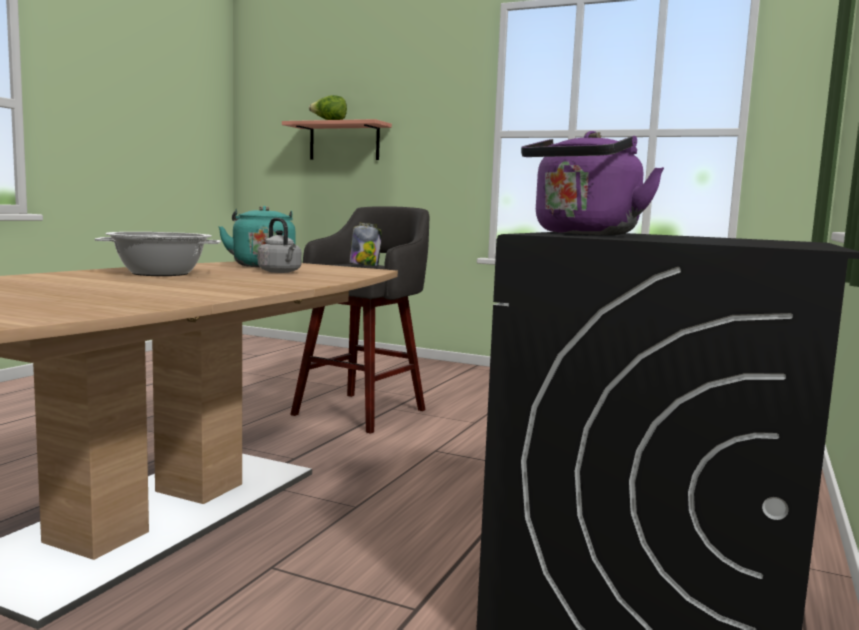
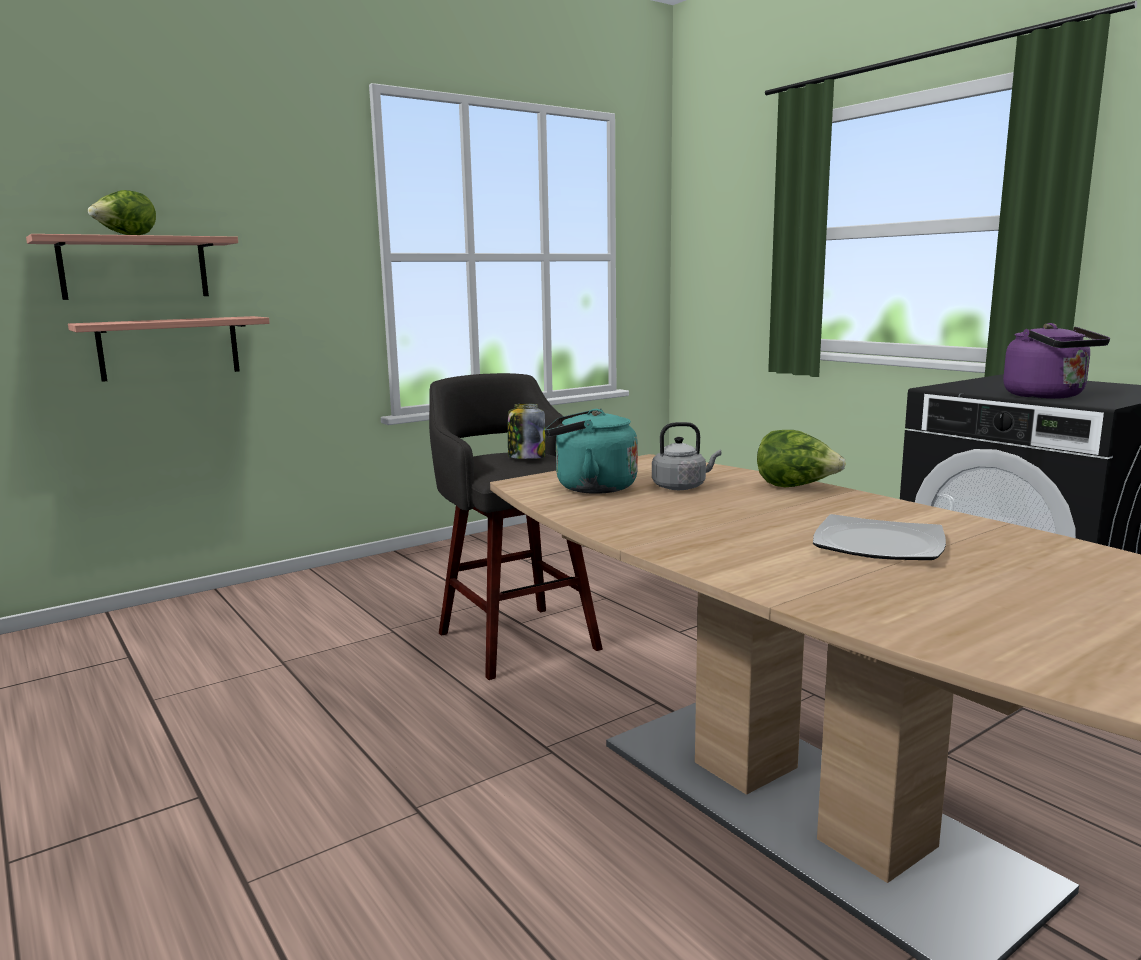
camera: 60 degrees left, 5 degrees up
cooking pot [94,232,221,276] -> none
none -> shelf [68,316,270,382]
none -> lettuce [757,430,846,487]
none -> plate [813,514,946,560]

